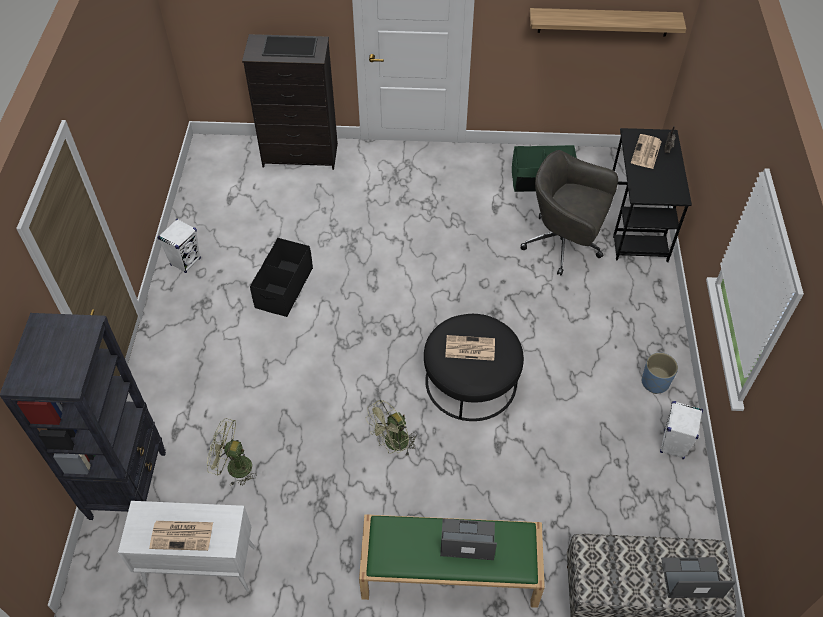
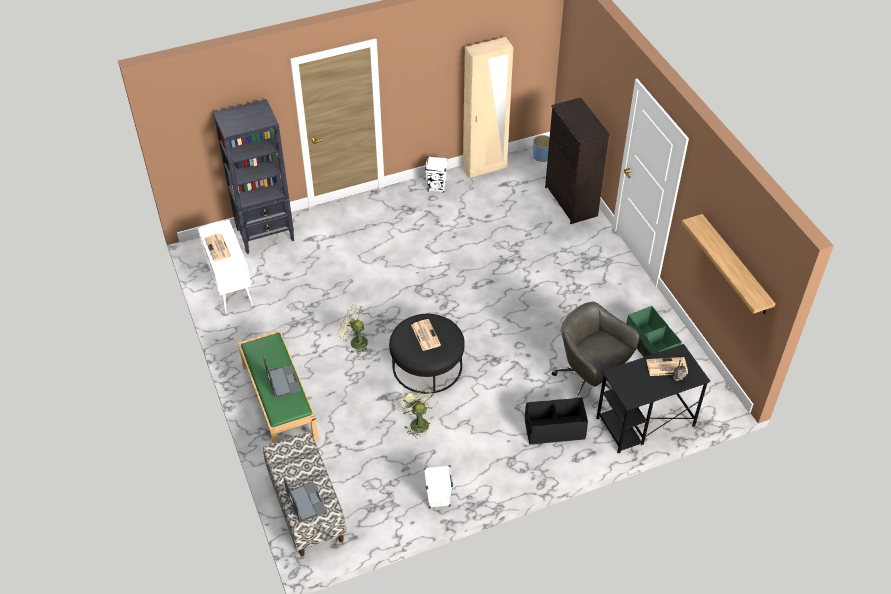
camera: 65 degrees right, 5 degrees down
green fan [207,418,257,486] -> green fan moved to [398,388,438,439]
black storage box [250,238,313,317] -> black storage box moved to [525,397,588,445]
tray [262,35,318,58] -> none
grey office chair [521,150,618,275] -> grey office chair turned 45 degrees counterclockwise [552,302,639,398]
blue planter [642,353,678,394] -> blue planter moved to [533,135,550,162]
none -> beige wardrobe [463,37,513,178]

